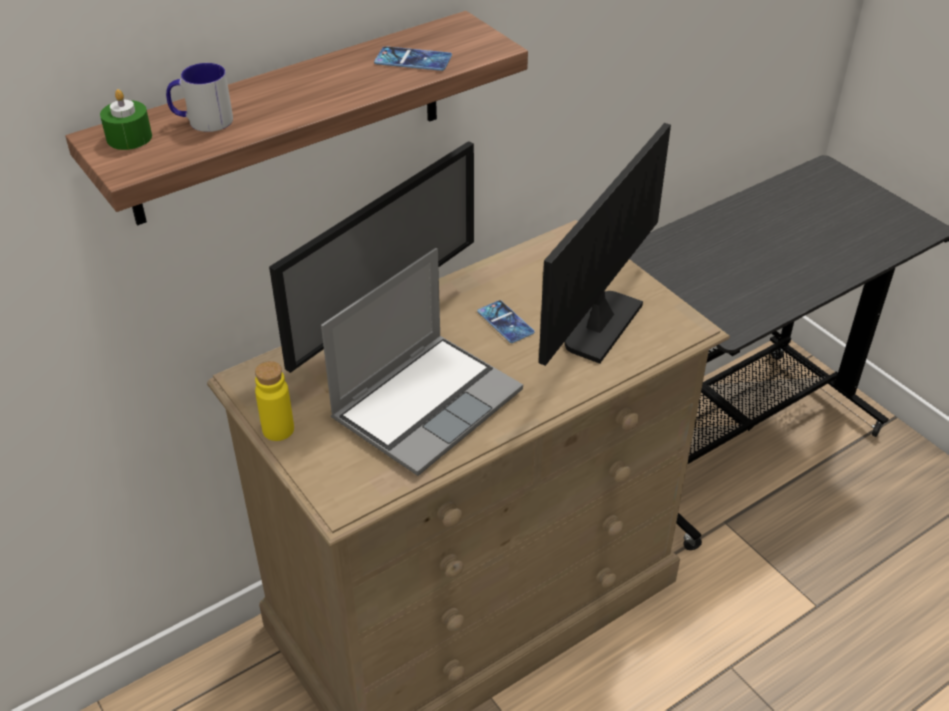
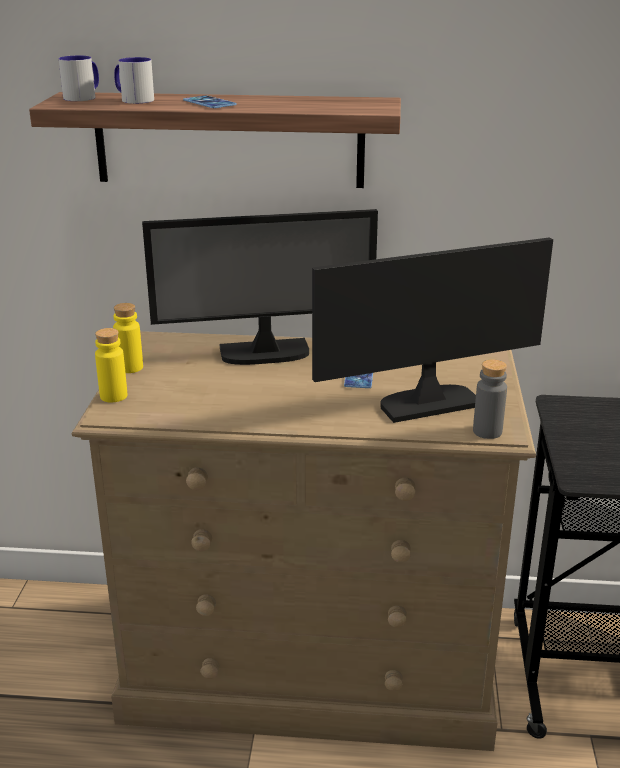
camera: 40 degrees right, 15 degrees down
green candle [100,89,152,150] -> mug [59,56,99,101]
laptop [321,248,523,476] -> none
phone [374,46,452,71] -> phone moved to [183,96,237,108]
none -> yellow bottle [95,328,127,403]
none -> grey bottle [473,359,507,439]

